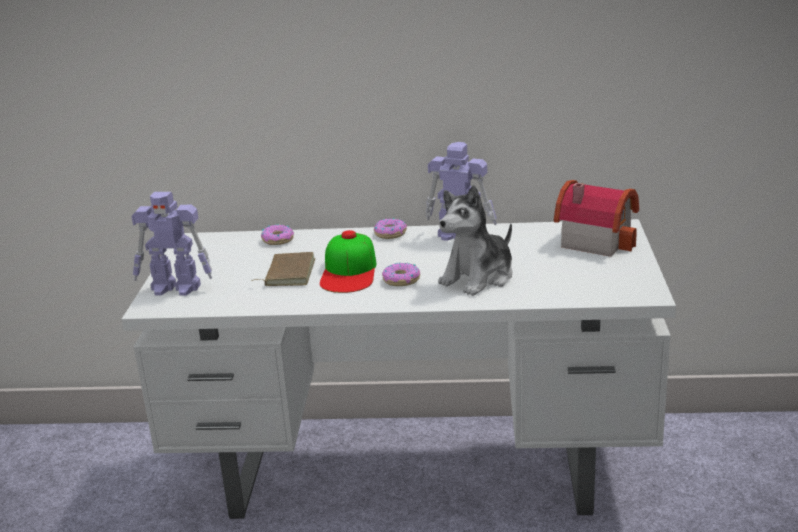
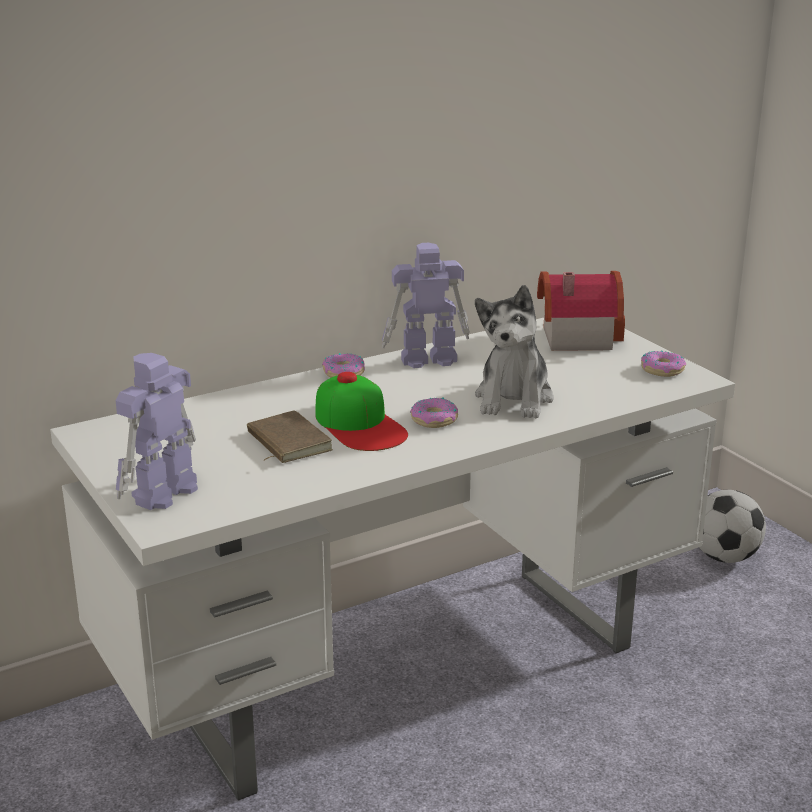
camera: 35 degrees left, 0 degrees up
toy robot [131,192,212,296] -> toy robot turned 150 degrees clockwise [116,353,198,510]
donut [261,224,294,245] -> donut moved to [641,351,686,377]
none -> football [699,490,766,563]

